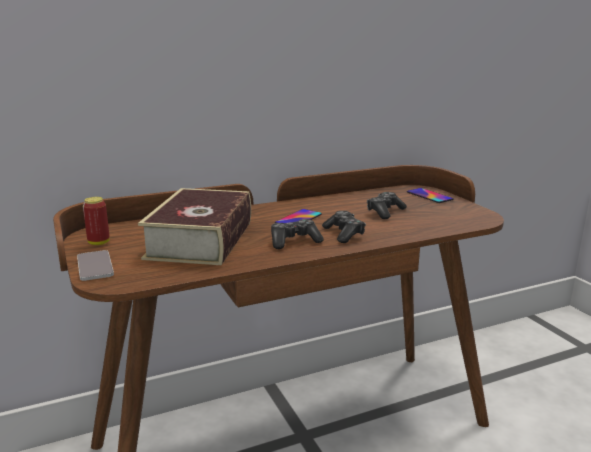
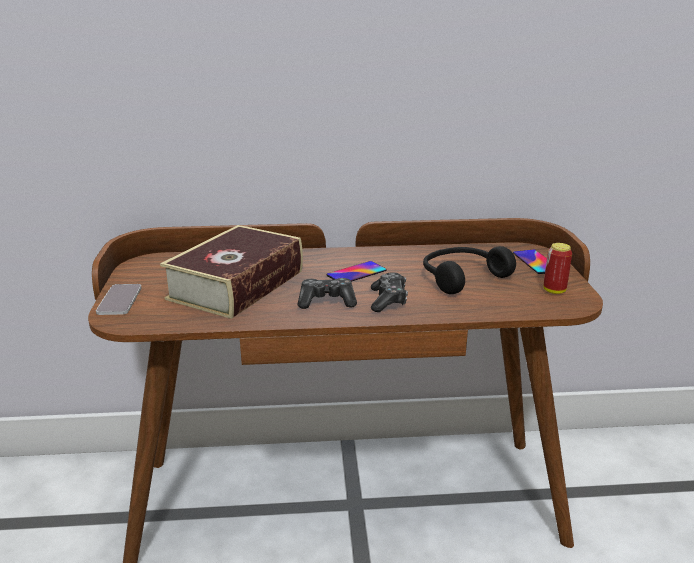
camera: 20 degrees right, 5 degrees up
can [83,197,110,245] -> can moved to [543,243,572,294]
game controller [367,192,407,219] -> black headphones [423,246,516,294]

